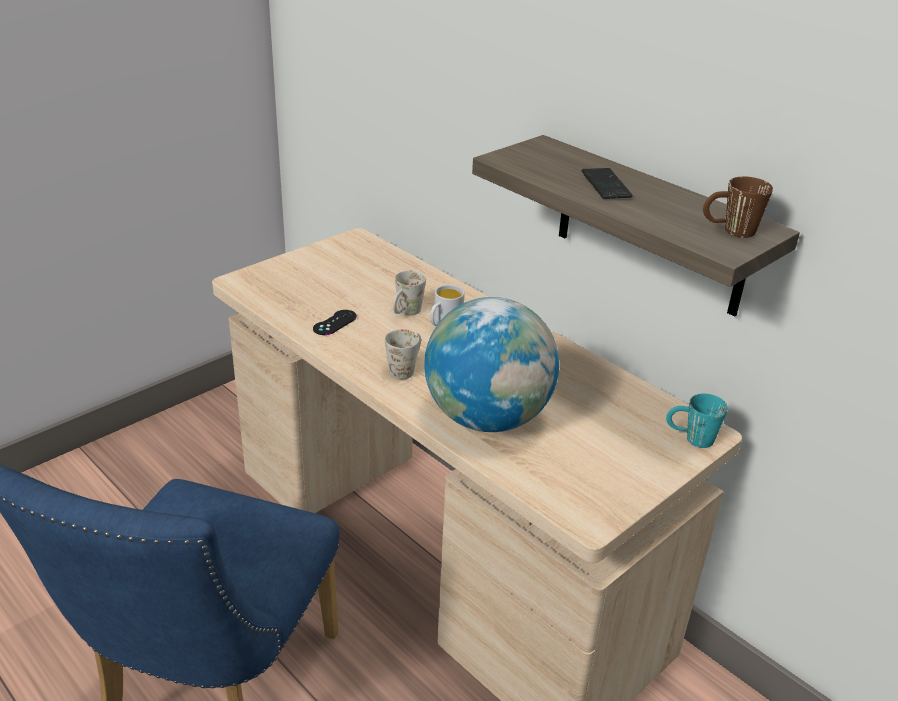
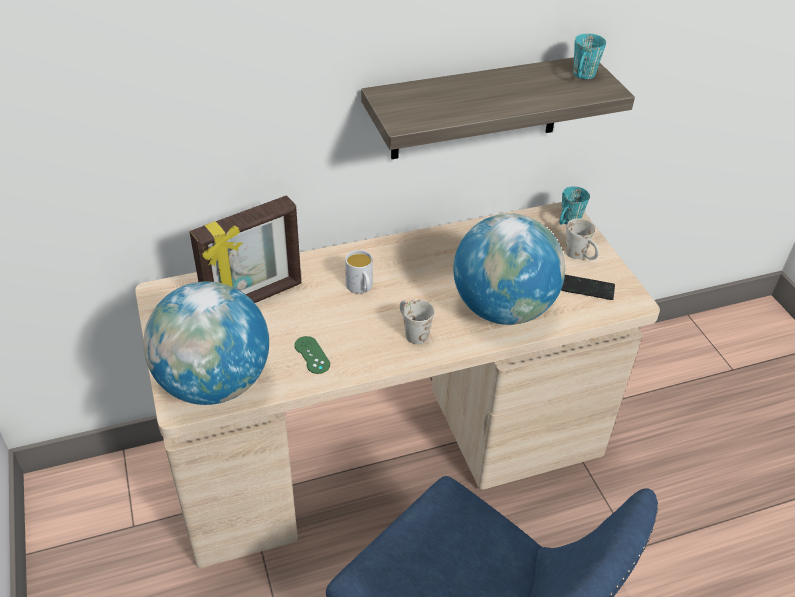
camera: 65 degrees left, 10 degrees up
black game controller [313,310,357,335] -> green game controller [294,336,330,374]
white mug [393,270,426,315] -> white mug moved to [565,218,599,260]
phone [582,168,633,199] -> phone moved to [561,275,615,300]
brown mug [703,176,773,238] -> turquoise mug [573,33,606,79]
none -> globe [143,281,269,405]
none -> picture frame [189,195,301,303]

